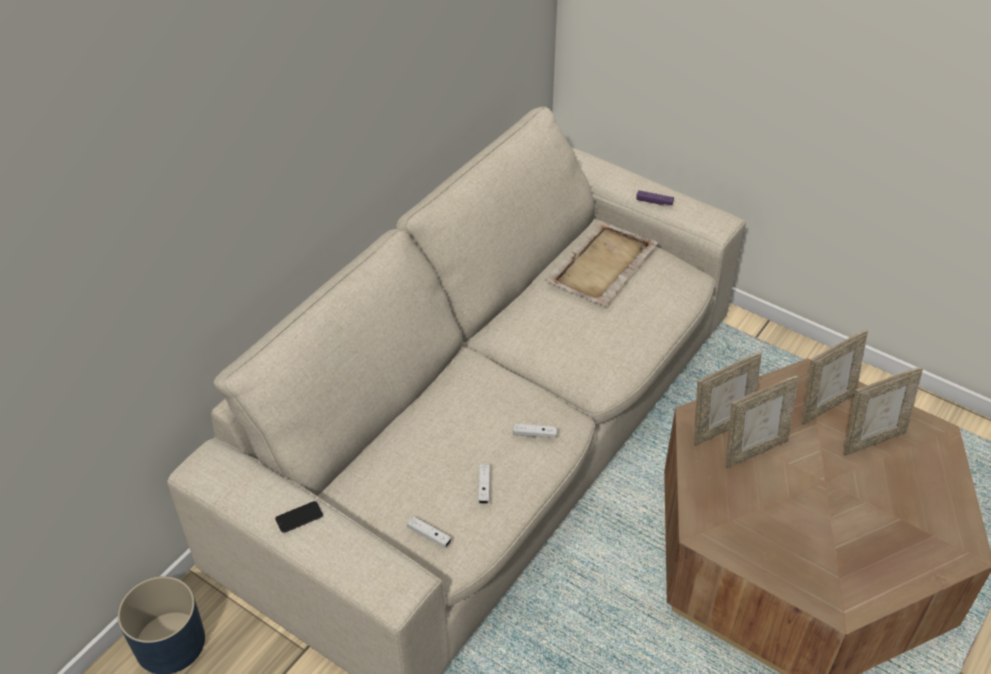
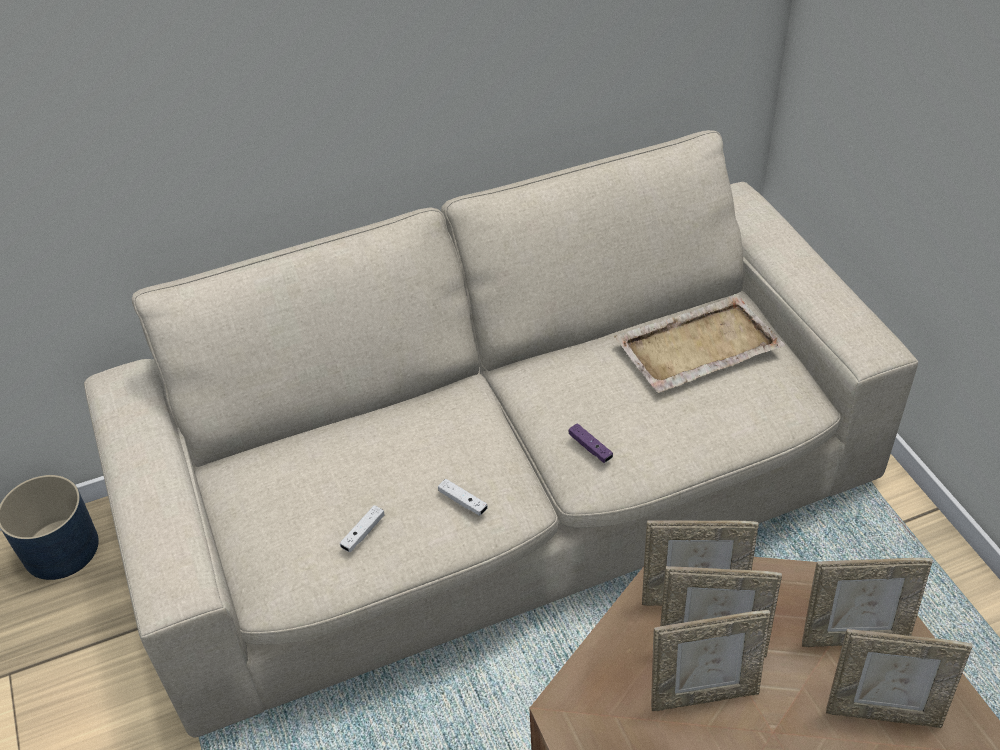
camera: 35 degrees right, 0 degrees up
phone [275,501,323,533] -> none
white game controller [407,516,451,548] -> none
purple game controller [636,190,674,206] -> purple game controller moved to [569,423,613,463]
none -> picture frame [651,610,770,711]

